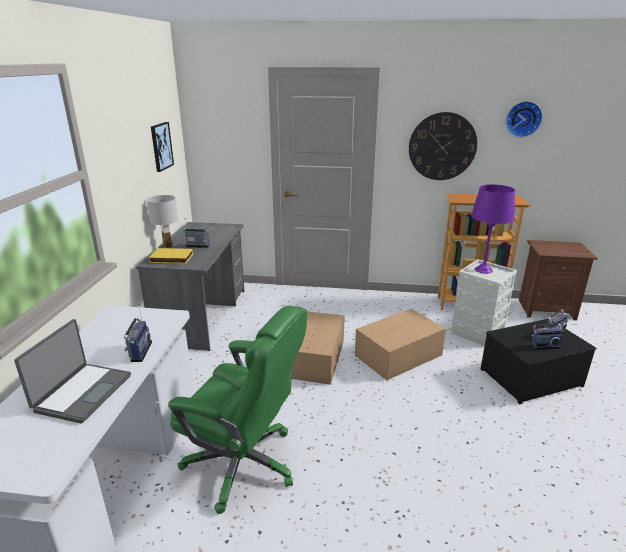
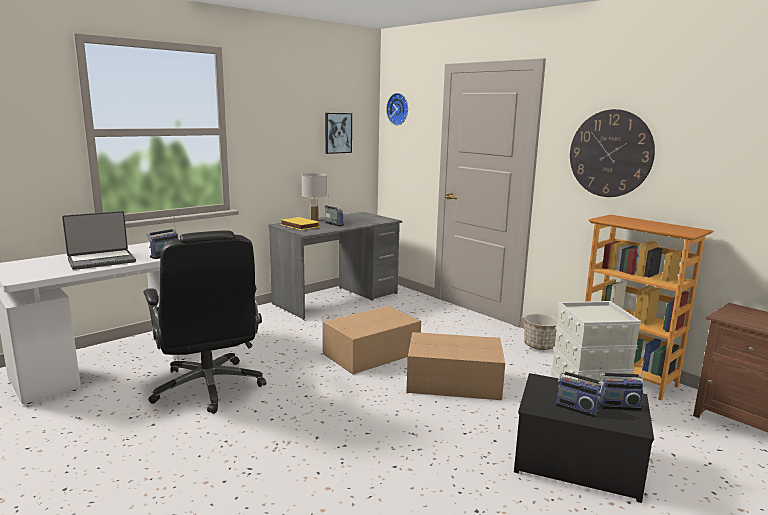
camera: 40 degrees right, 10 degrees down
green office chair [168,305,307,514] -> black office chair [143,230,266,414]
purple table lamp [471,184,515,274] -> none
wall clock [505,101,543,138] -> wall clock moved to [386,93,408,125]
none -> planter [524,314,558,350]

